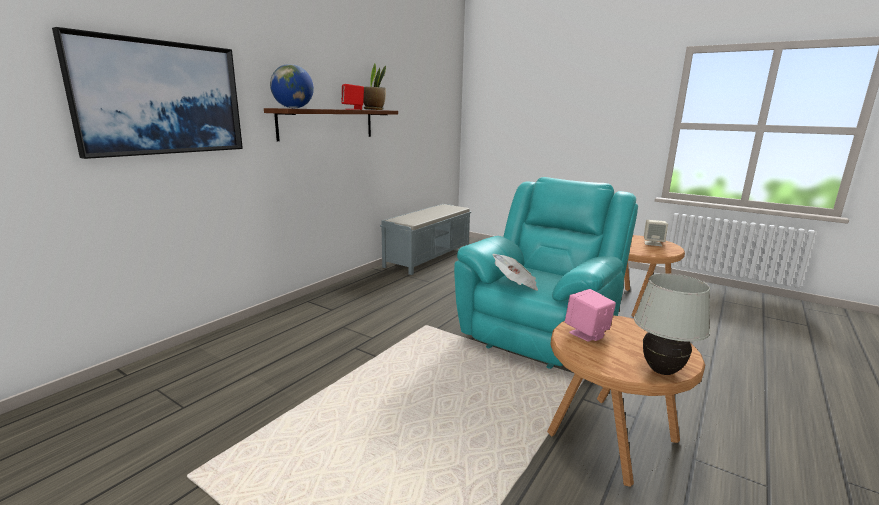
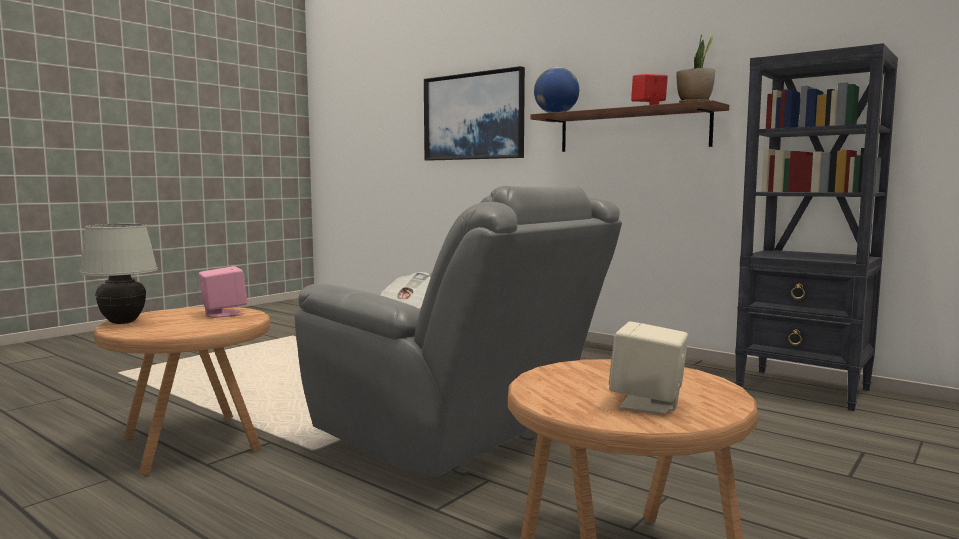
camera: 95 degrees right, 10 degrees down
grey bench [380,204,471,275] -> black bookcase [735,43,898,411]
turquoise armchair [454,177,638,369] -> grey armchair [295,185,622,476]

